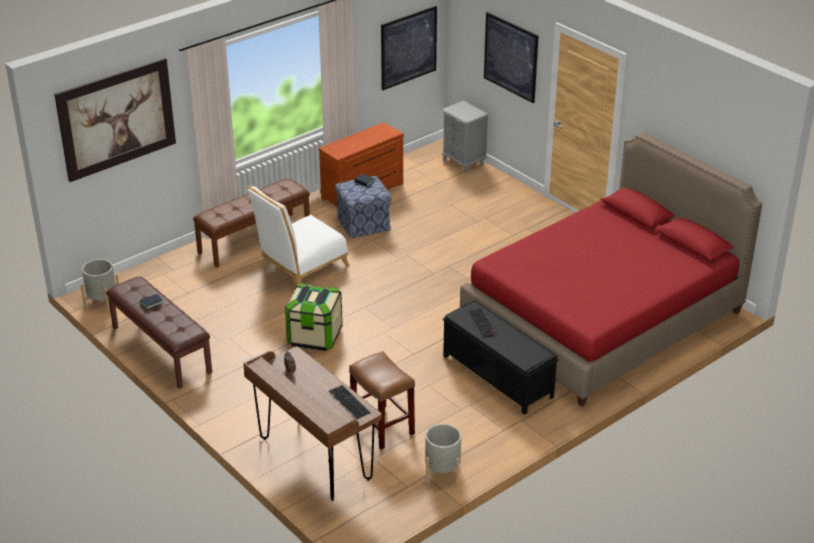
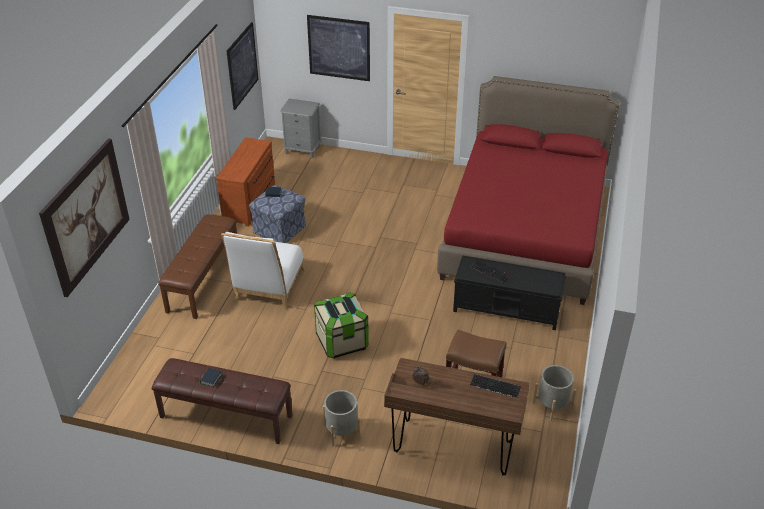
camera: 35 degrees left, 5 degrees up
grey planter [80,259,119,311] -> grey planter moved to [323,390,360,446]

